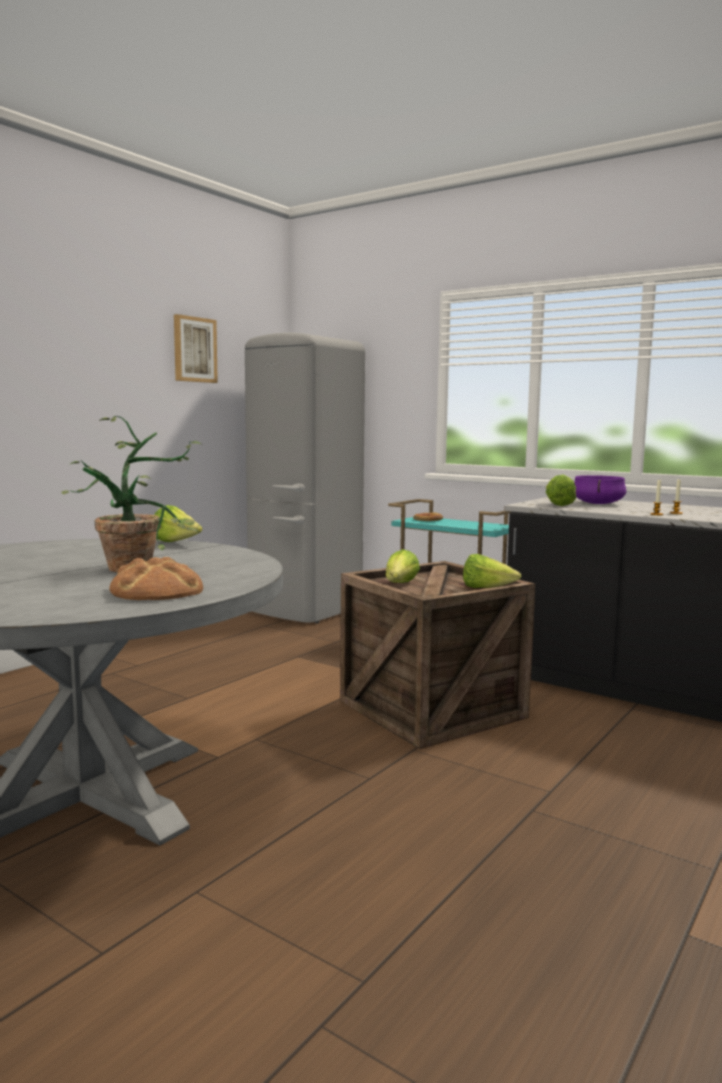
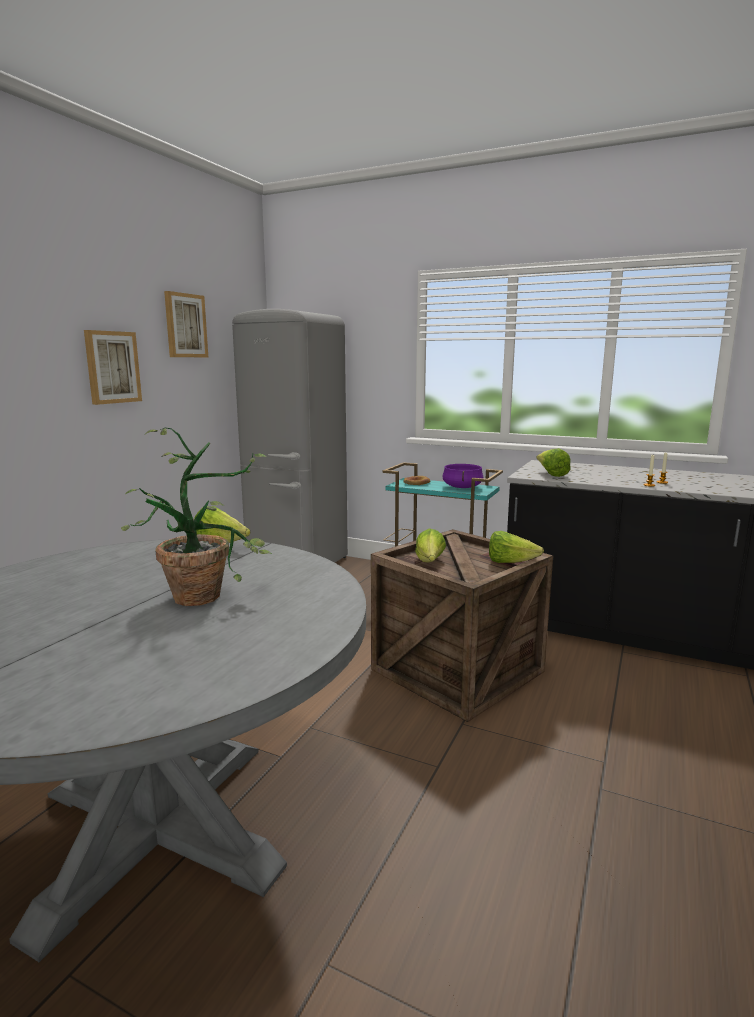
camera: 10 degrees left, 5 degrees up
bread [109,557,203,600] -> none
purple cooking pot [574,475,626,504] -> purple cooking pot moved to [442,464,483,488]
none -> picture [84,330,142,405]

